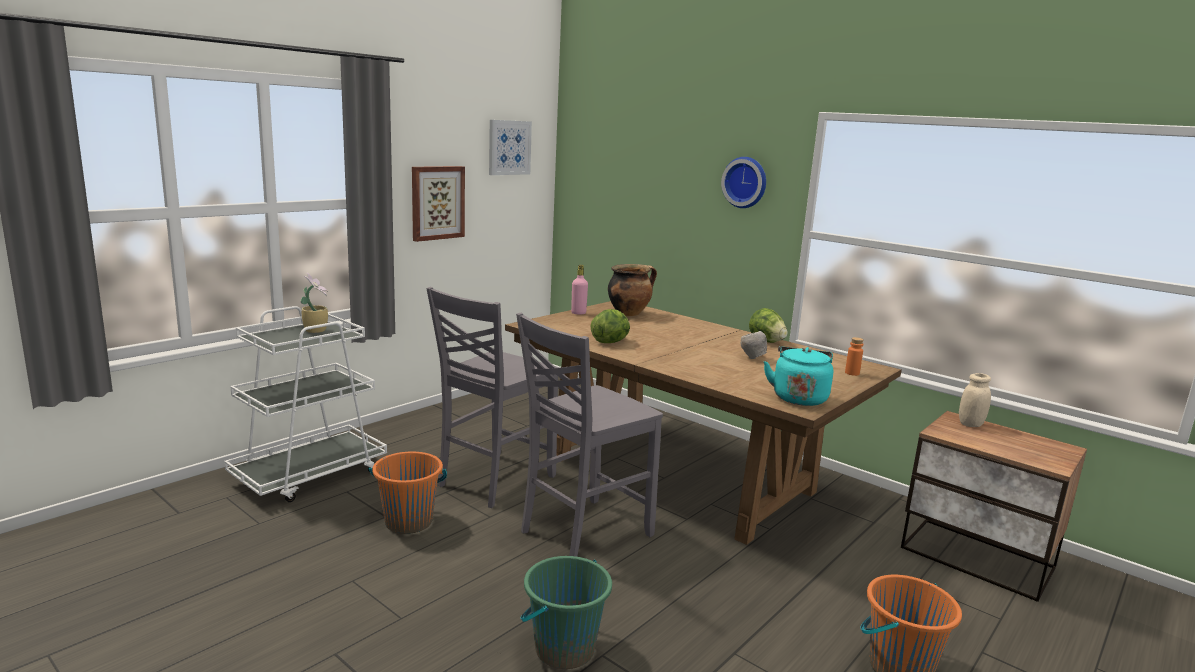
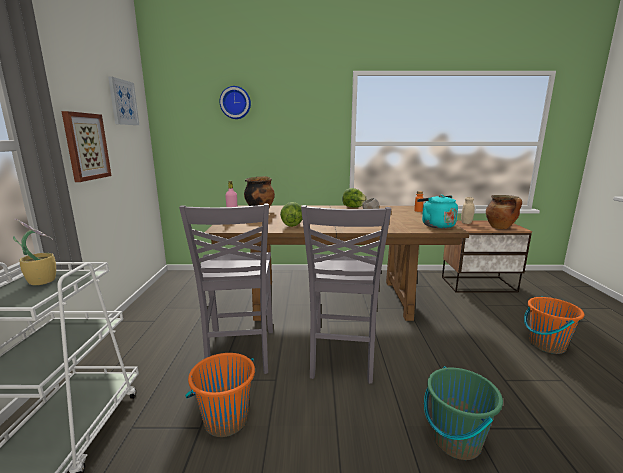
camera: 40 degrees left, 0 degrees up
wall clock [721,157,766,208] -> wall clock moved to [220,86,251,119]
none -> cooking pot [486,195,522,229]

